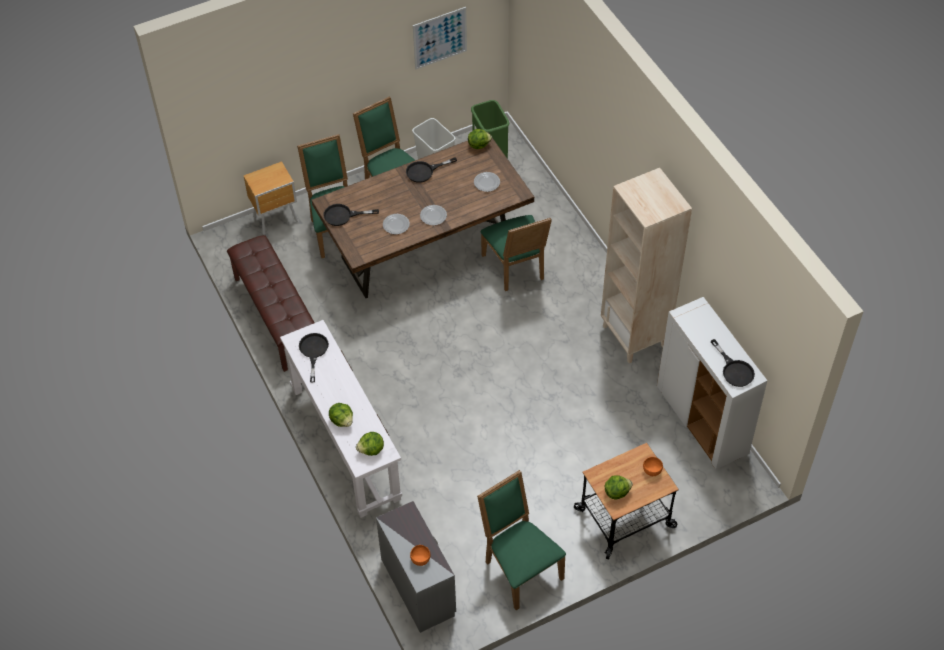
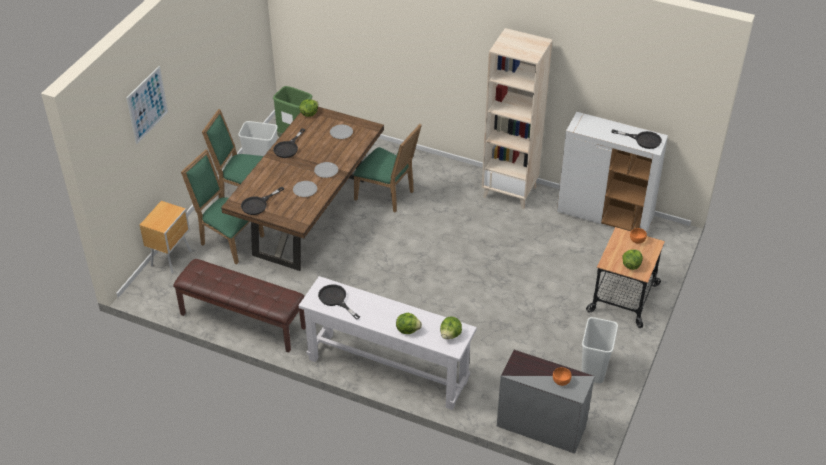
camera: 40 degrees left, 10 degrees down
picture [413,7,467,69] -> picture moved to [126,66,168,144]
green chair [477,470,566,610] -> white trash can [581,317,618,383]

